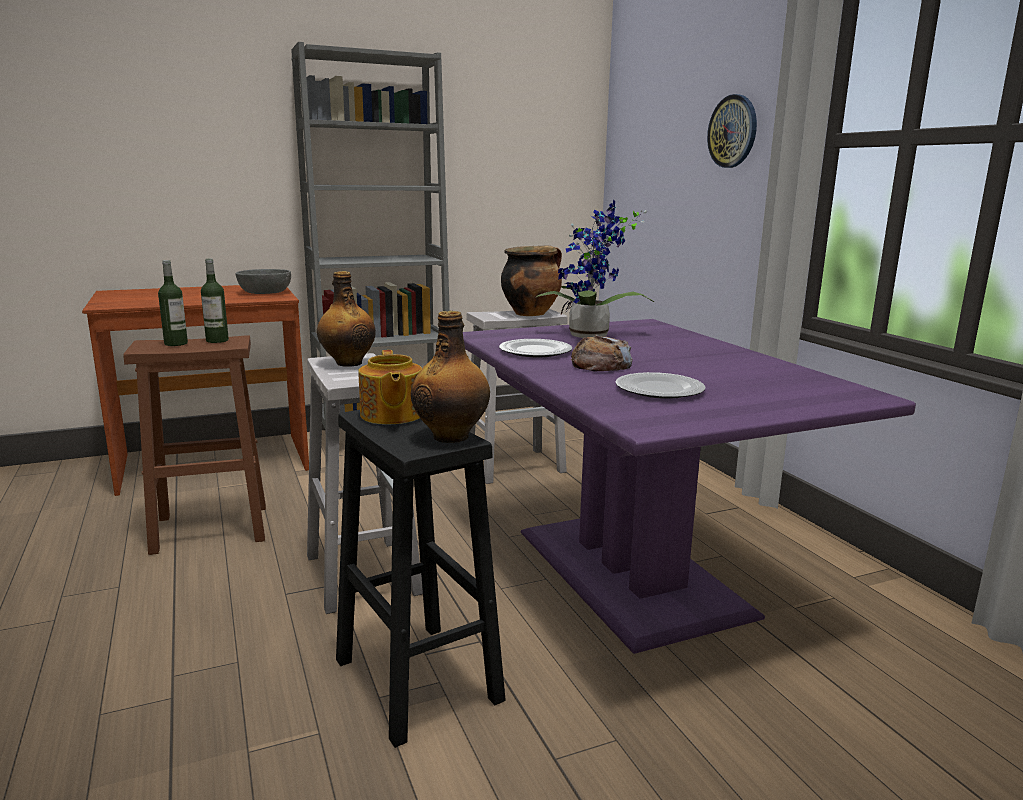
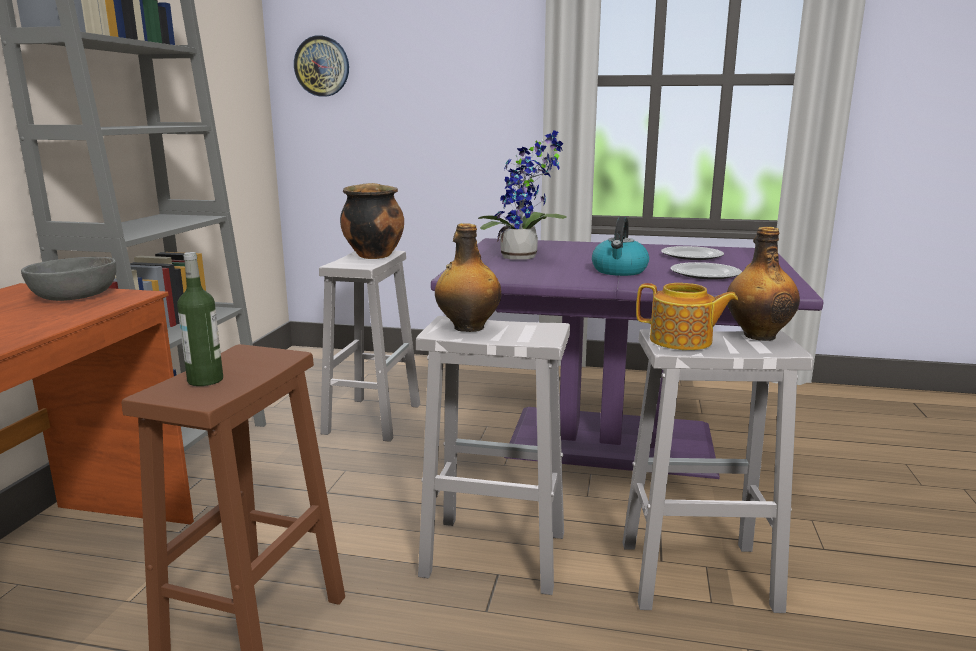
camera: 55 degrees left, 0 degrees up
bottle [201,259,229,343] -> none
black stool [336,410,506,748] -> white stool [622,329,814,613]
plate [499,339,572,357] -> plate moved to [661,246,724,260]
bread [571,335,633,371] -> kettle [592,217,649,276]
wall clock [707,94,757,168] -> wall clock moved to [294,35,349,97]

